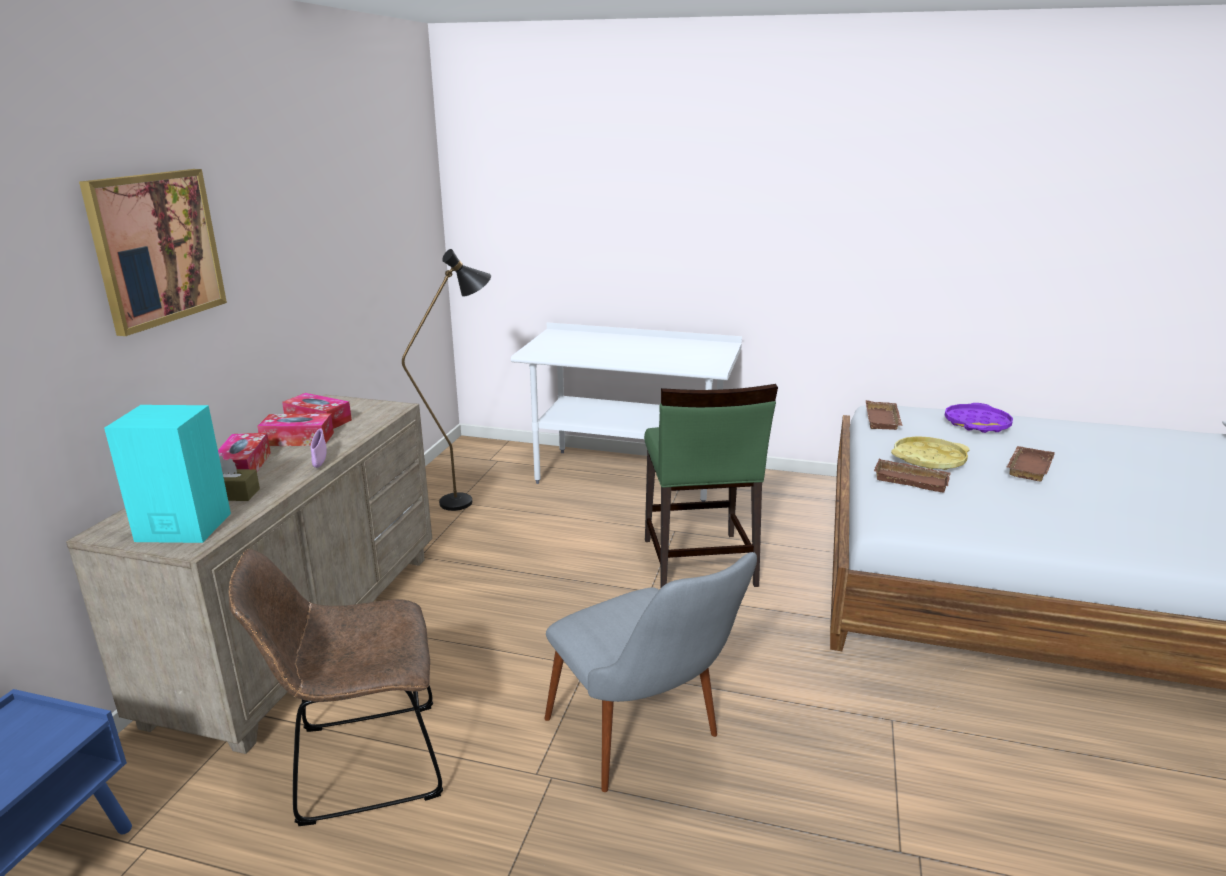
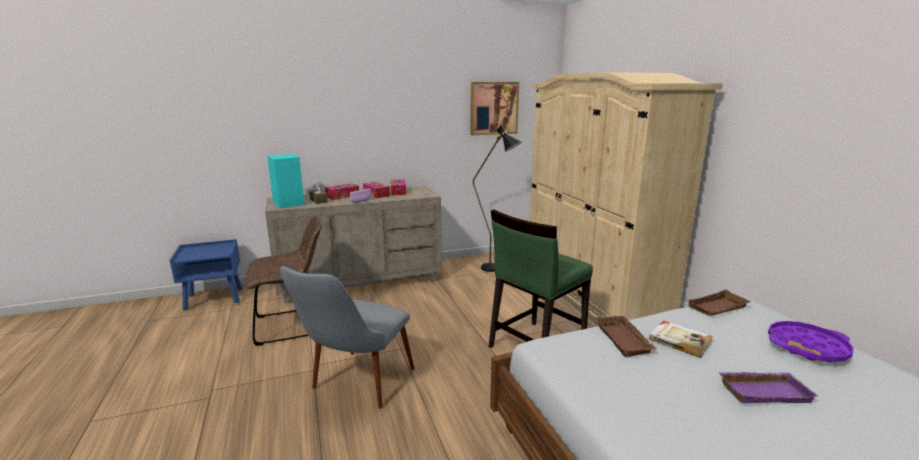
camera: 55 degrees right, 5 degrees down
picture [79,169,227,336] -> picture moved to [470,82,519,135]
brown chair [229,549,443,826] -> brown chair turned 120 degrees clockwise [245,216,322,346]
white desk [511,322,742,502] -> beige wardrobe [530,72,723,326]
yellow tray [891,436,970,470] -> book [649,320,713,358]
brown tray [1007,446,1055,481] -> purple tray [718,372,818,403]

